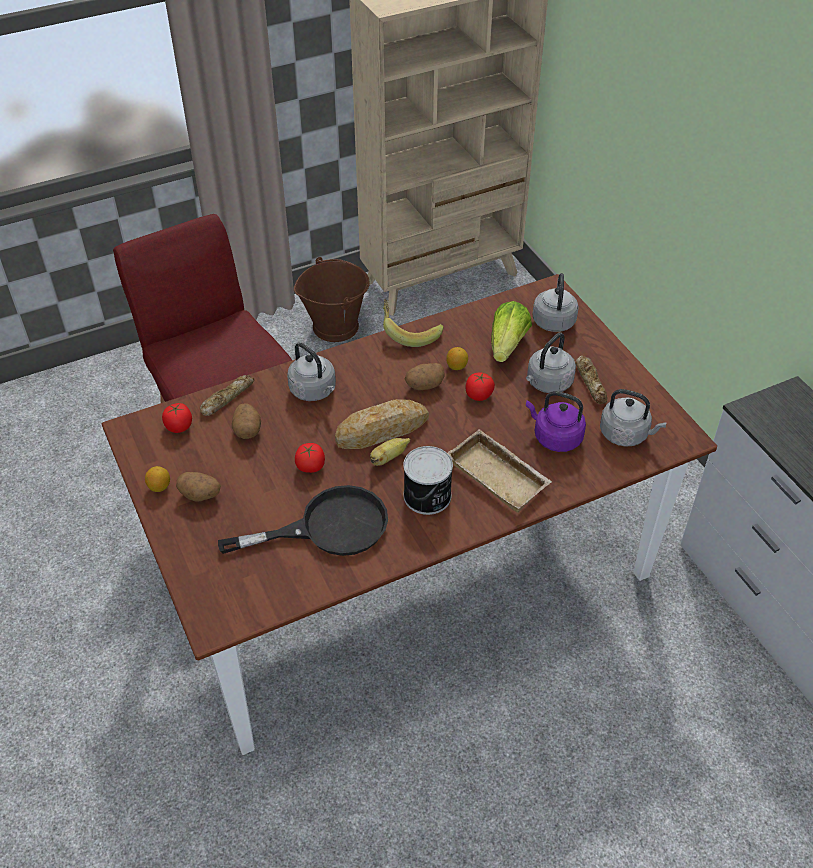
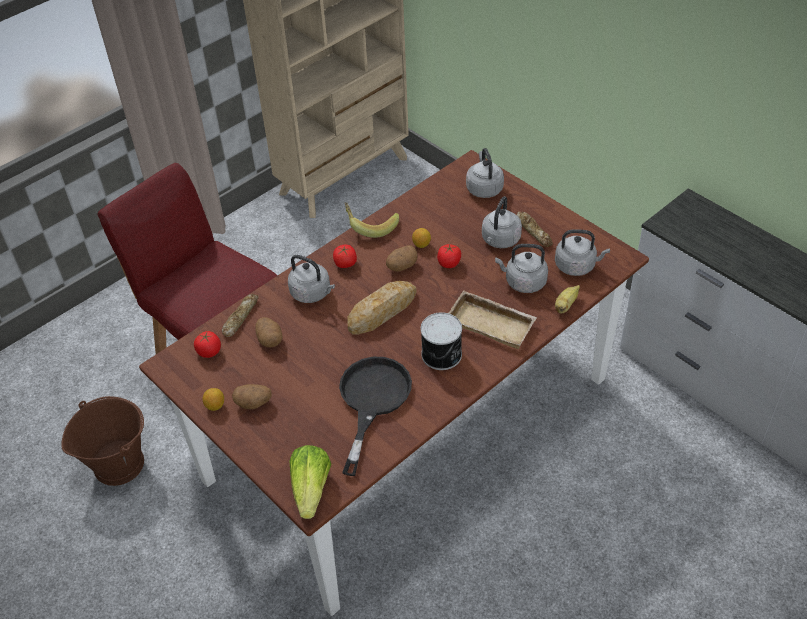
camera: 15 degrees left, 0 degrees up
black frying pan [218,485,388,556] -> black frying pan turned 45 degrees counterclockwise [339,357,412,476]
brown bucket [294,257,370,342] -> brown bucket moved to [61,396,144,486]
tomato [295,443,325,473] -> tomato moved to [333,245,357,268]
banana [370,438,410,466] -> banana moved to [555,285,580,314]
lettuce [491,301,532,362] -> lettuce moved to [289,445,331,519]
purple kettle [526,391,586,452] -> grey kettle [495,244,548,293]

